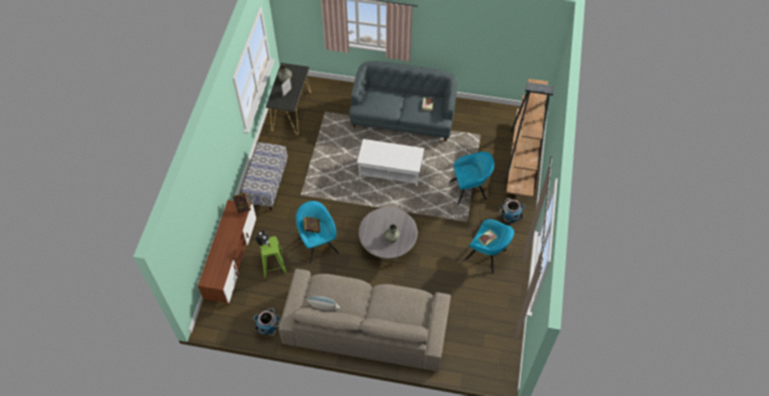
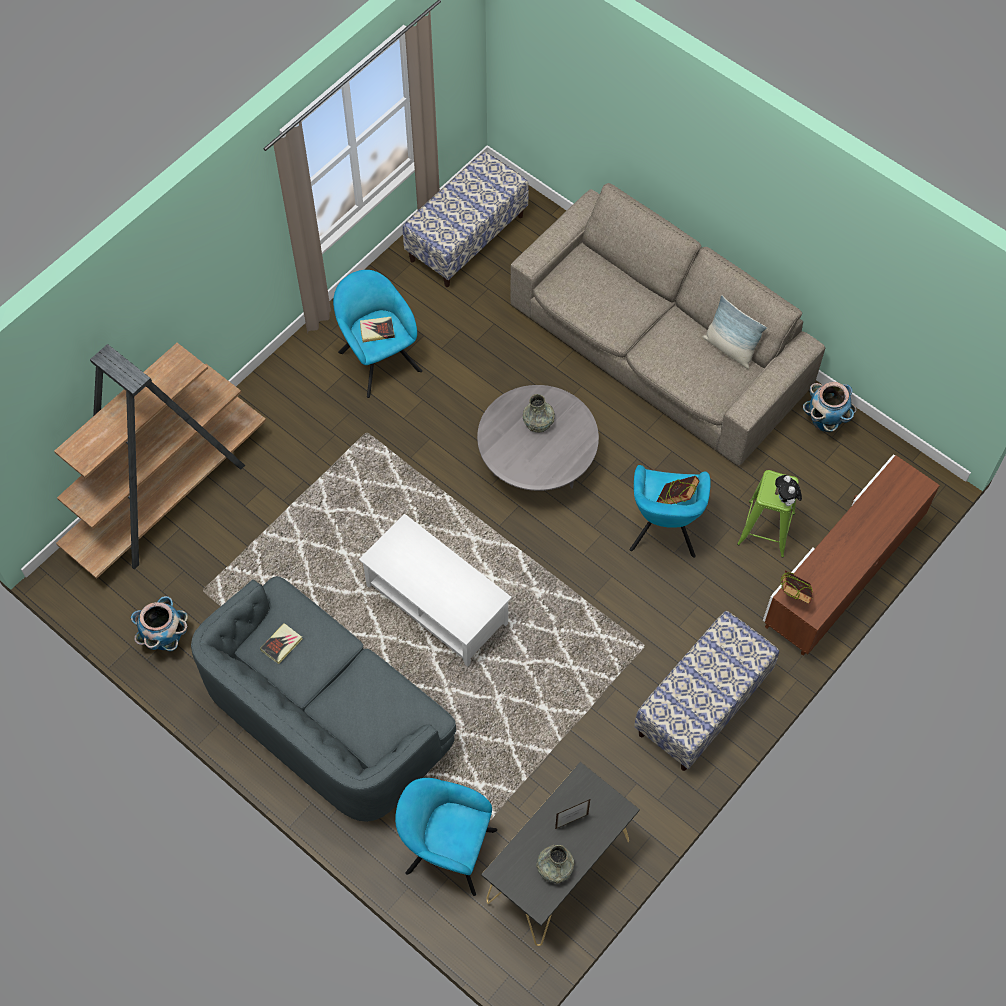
camera: 150 degrees left, 5 degrees up
turquoise armchair [450,152,494,205] -> turquoise armchair moved to [395,778,497,896]
planter [500,198,525,223] -> planter moved to [131,596,188,651]
none -> bench [403,151,529,287]

